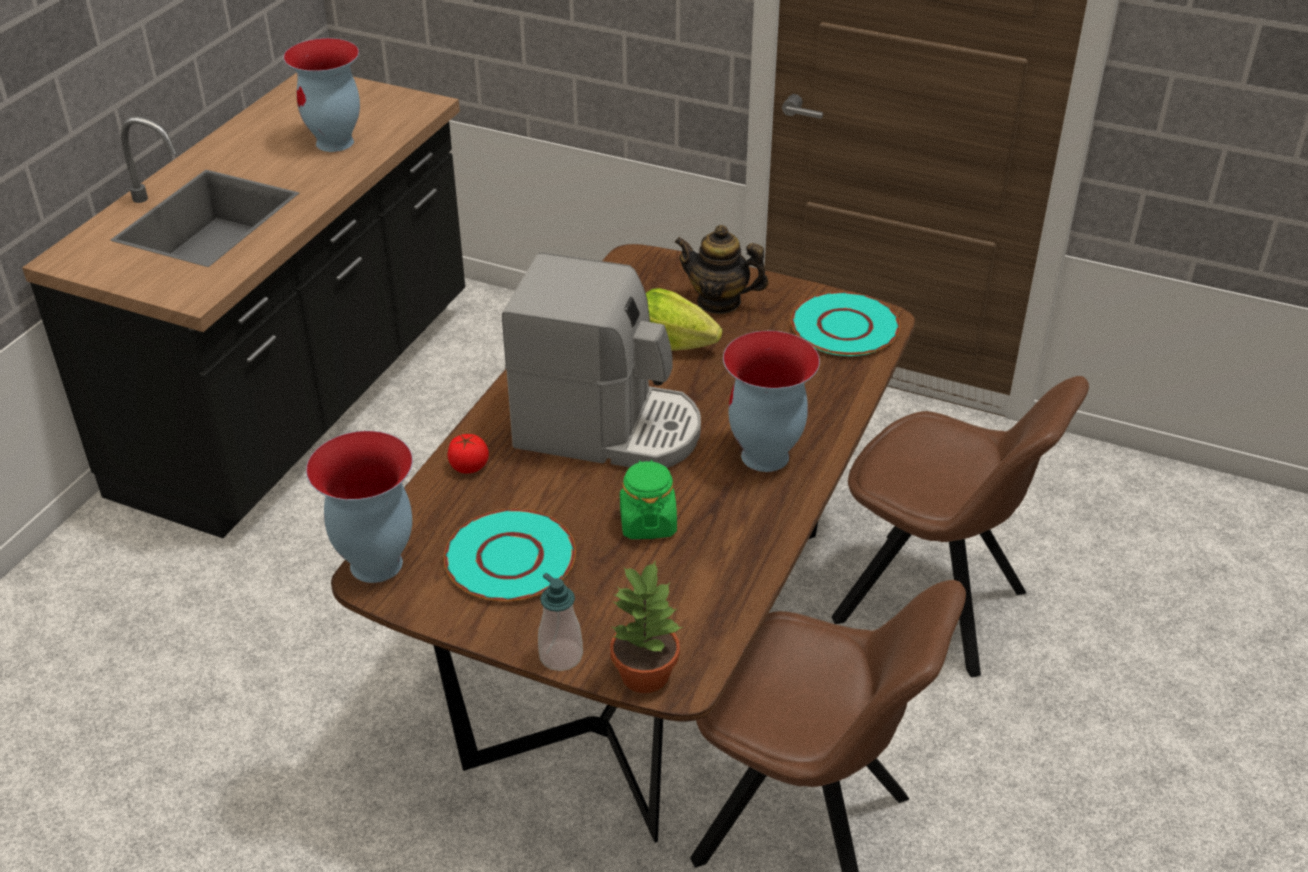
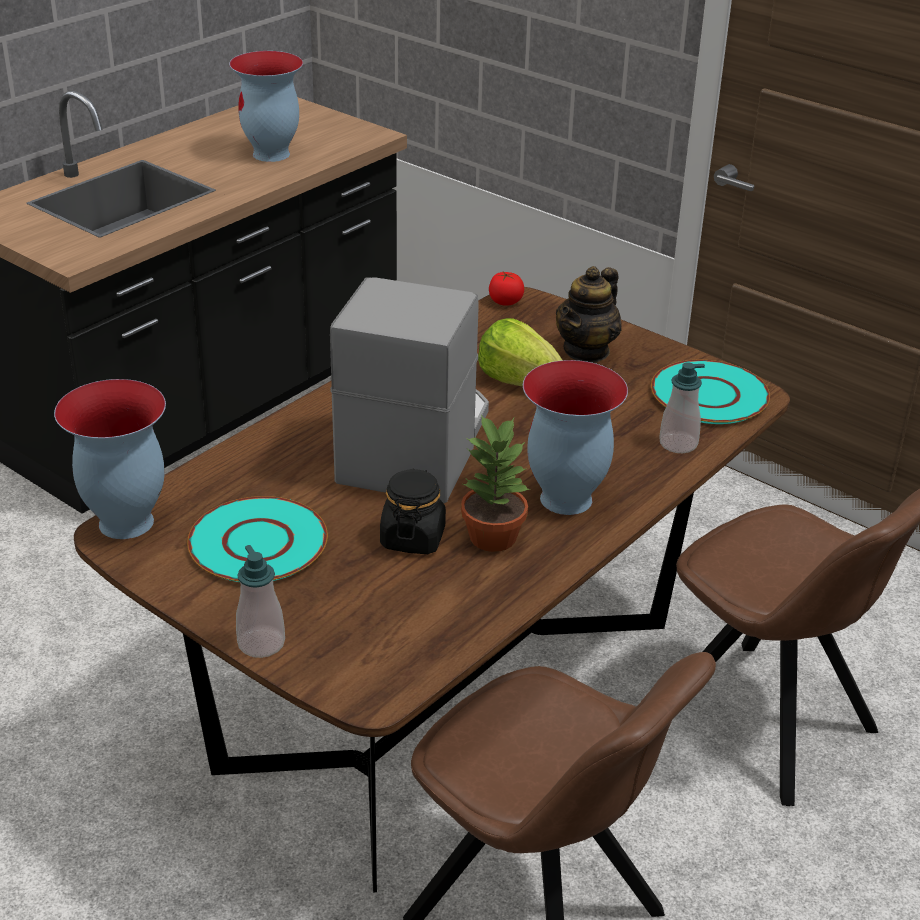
camera: 15 degrees right, 5 degrees down
tomato [448,434,489,473] -> tomato moved to [489,272,524,306]
coffee machine [502,252,701,468] -> coffee machine turned 105 degrees counterclockwise [330,277,489,503]
potted plant [610,560,683,693] -> potted plant moved to [461,415,530,552]
green jar [620,460,677,539] -> black jar [380,468,446,554]
teapot [674,225,769,314] -> teapot turned 90 degrees counterclockwise [556,266,622,363]
none -> soap dispenser [659,362,705,453]

